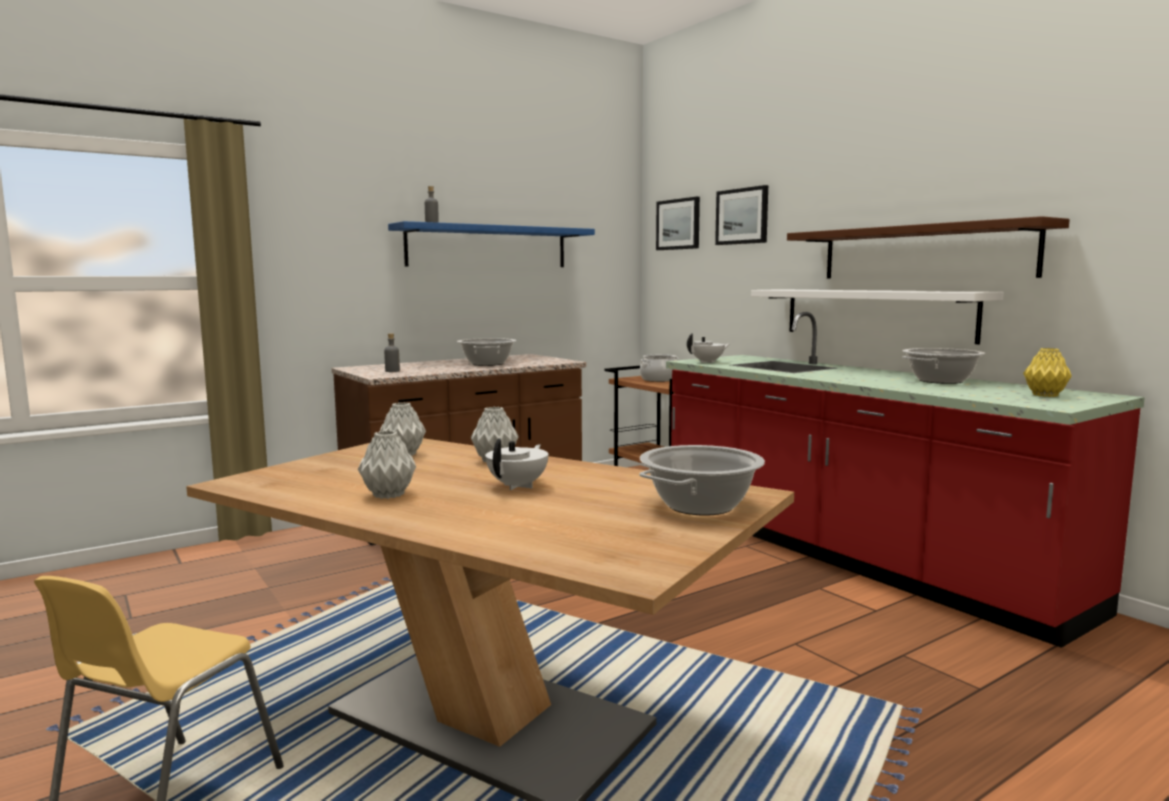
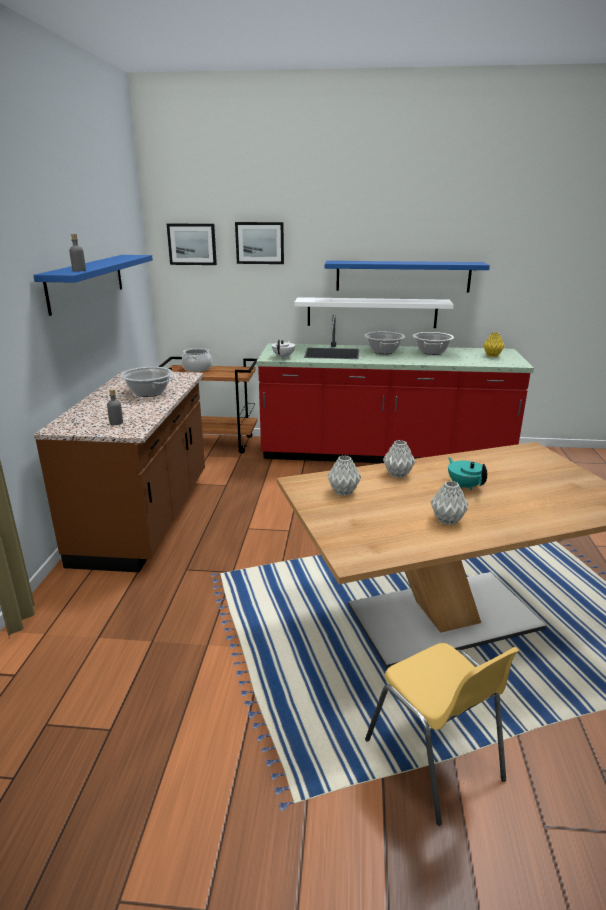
camera: 50 degrees left, 15 degrees up
white teapot [485,438,548,490] -> turquoise teapot [448,457,487,490]
cooking pot [639,445,765,516] -> cooking pot moved to [364,332,405,354]
brown shelf [787,216,1070,279] -> blue shelf [325,261,490,292]

